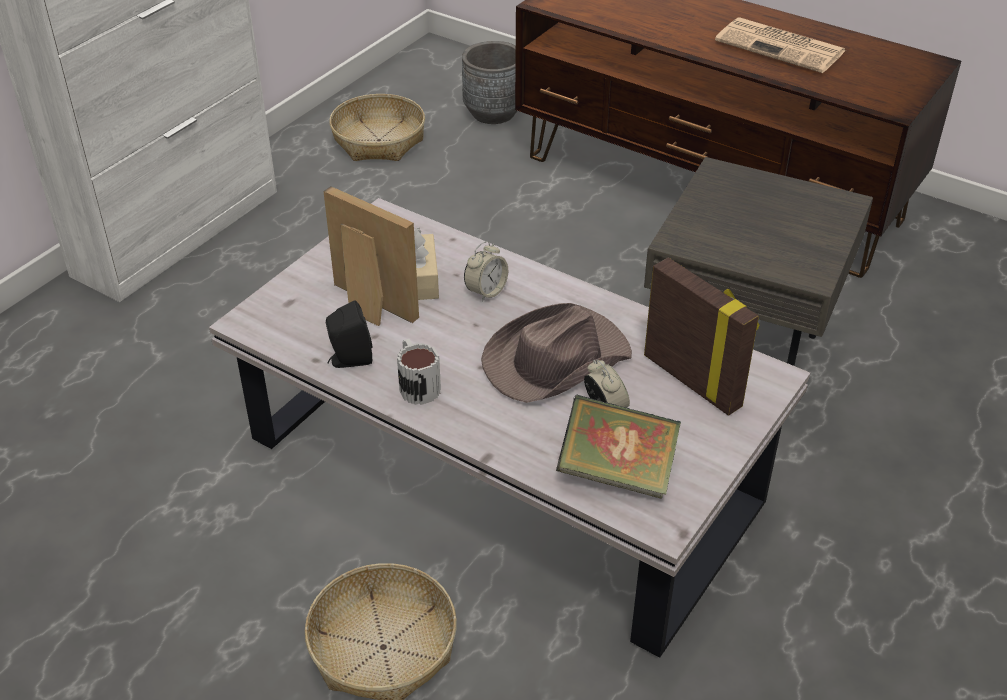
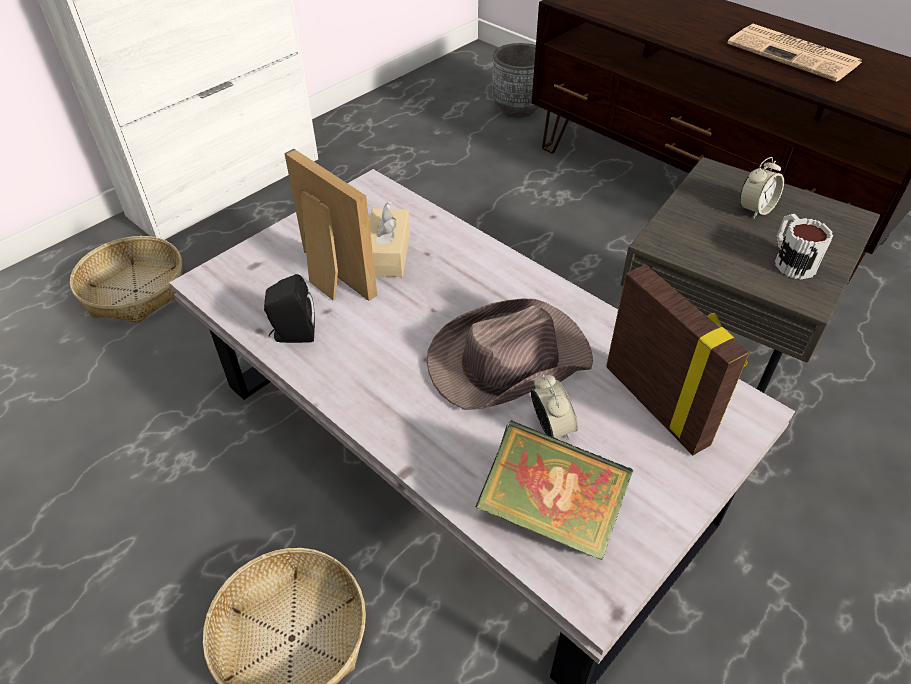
camera: 10 degrees right, 5 degrees up
basket [329,94,425,161] -> basket moved to [70,236,182,323]
mug [397,339,441,405] -> mug moved to [775,214,833,280]
alarm clock [464,241,508,302] -> alarm clock moved to [740,157,784,219]

